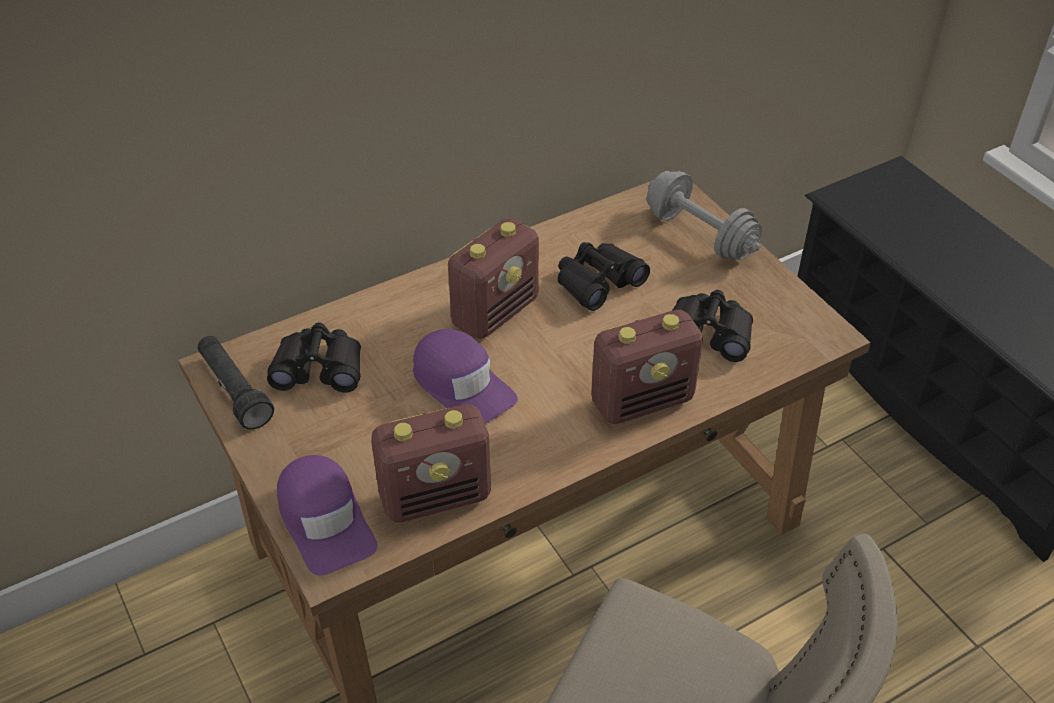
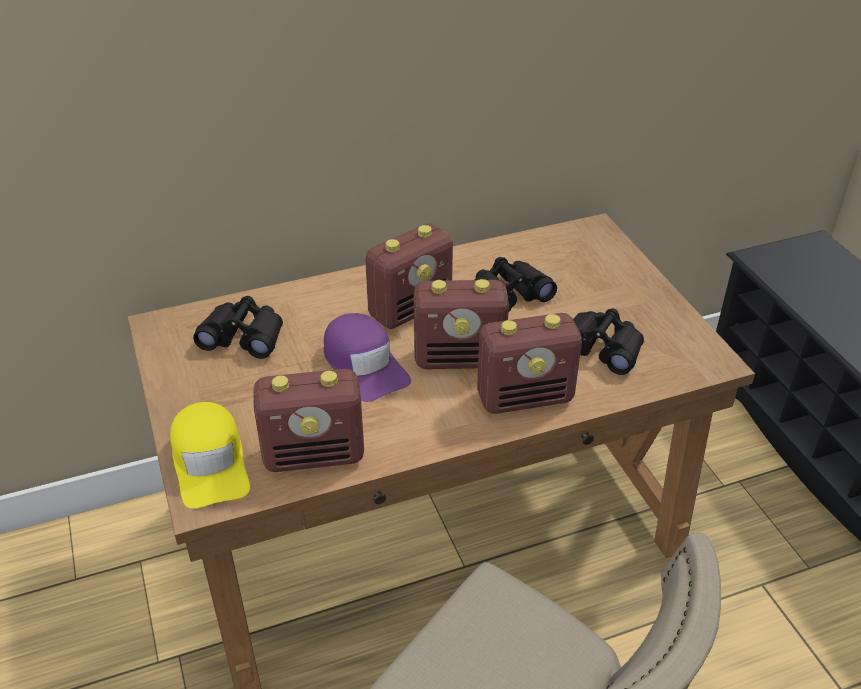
camera: 10 degrees right, 5 degrees down
black flashlight [197,336,274,430] -> none
purple cap [277,455,377,576] -> yellow cap [170,402,250,508]
grey dumbbell [647,171,762,260] -> none
none -> radio [414,279,509,369]

